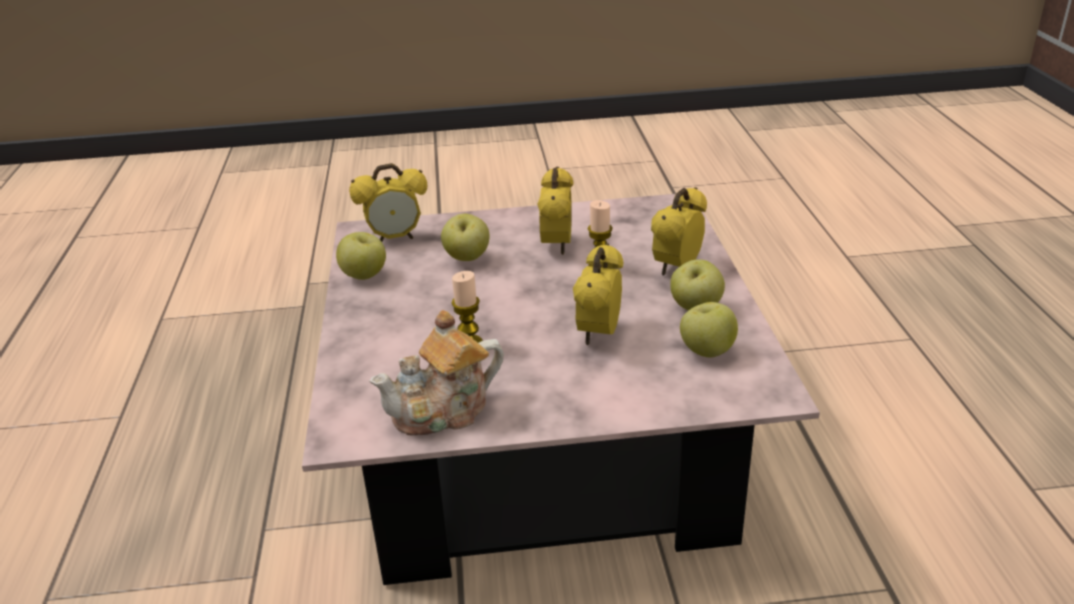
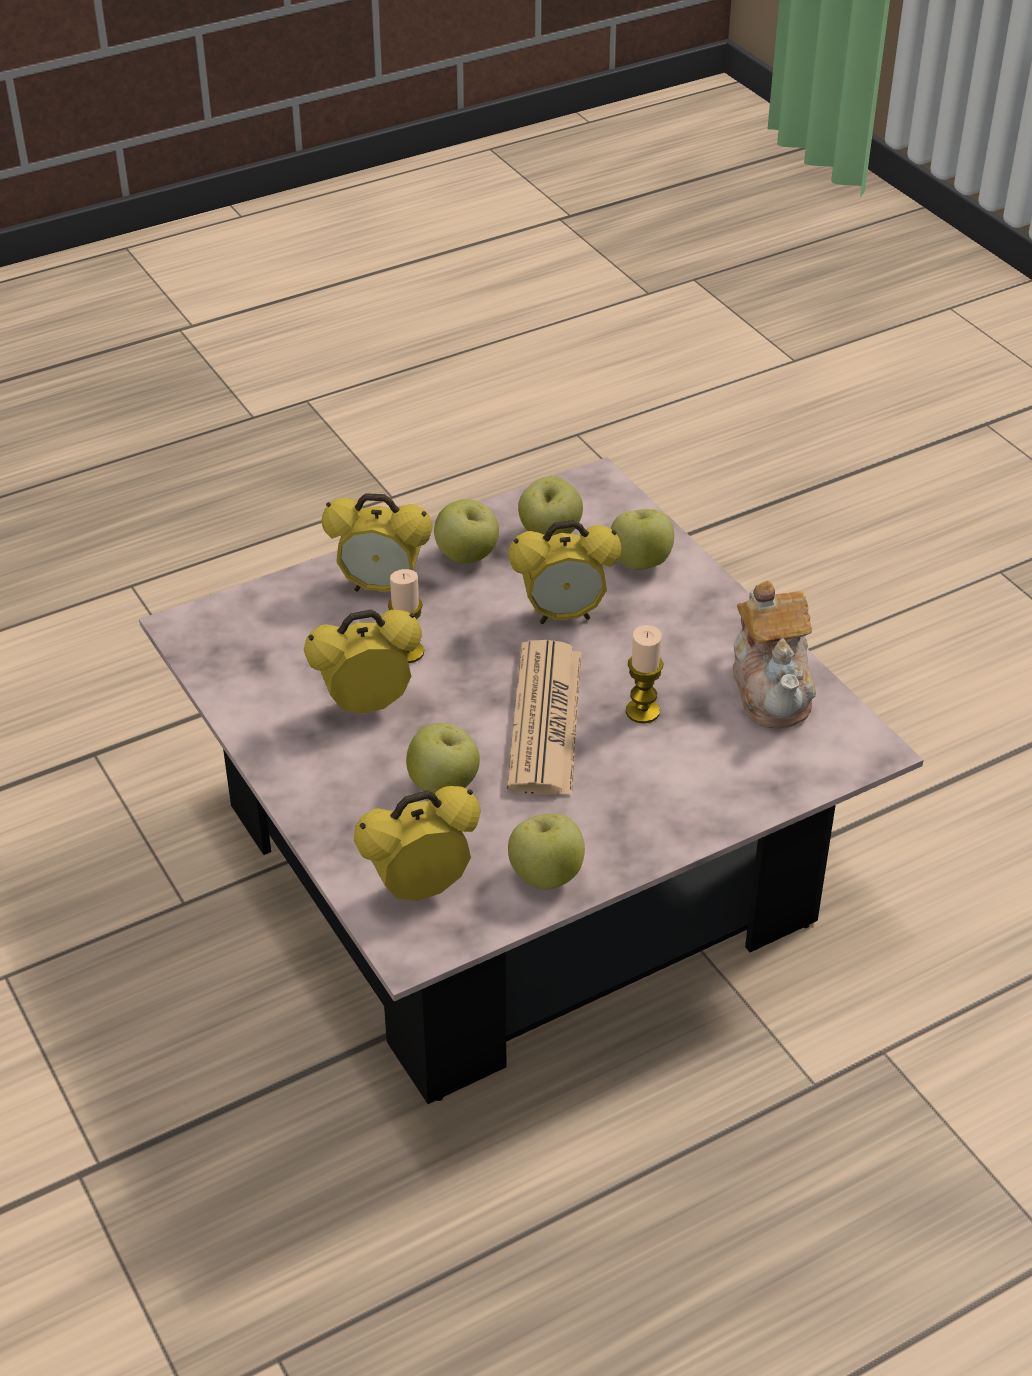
camera: 115 degrees left, 10 degrees up
alarm clock [349,163,427,242] -> alarm clock turned 75 degrees counterclockwise [354,786,480,901]
teapot [370,310,504,436] -> teapot turned 45 degrees clockwise [733,580,816,728]
none -> newspaper [507,640,582,795]
none -> apple [610,509,674,570]

